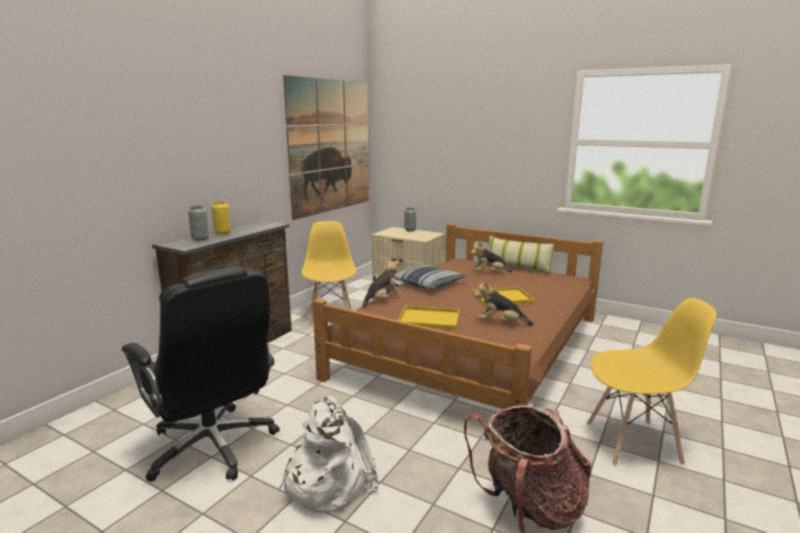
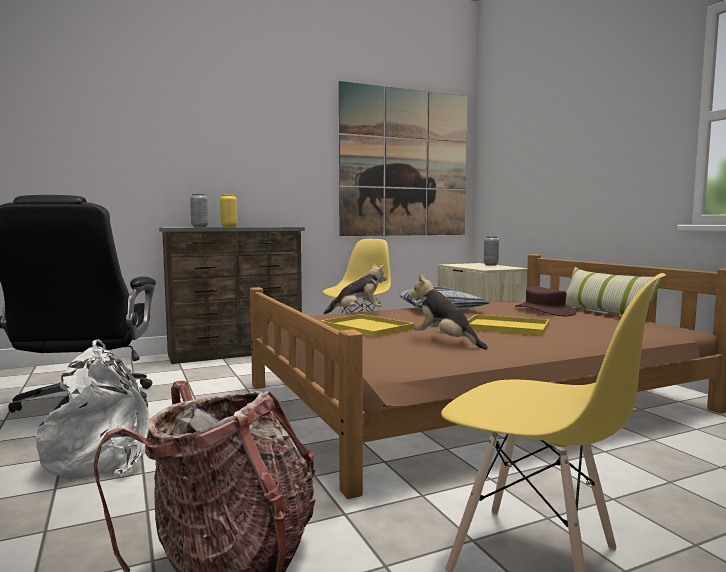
camera: 35 degrees right, 10 degrees down
plush toy [471,241,512,272] -> brown hat [515,287,576,316]

